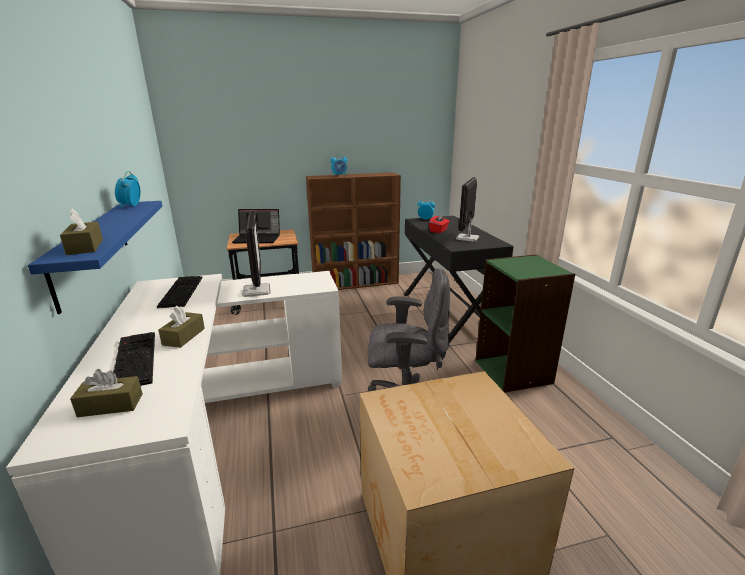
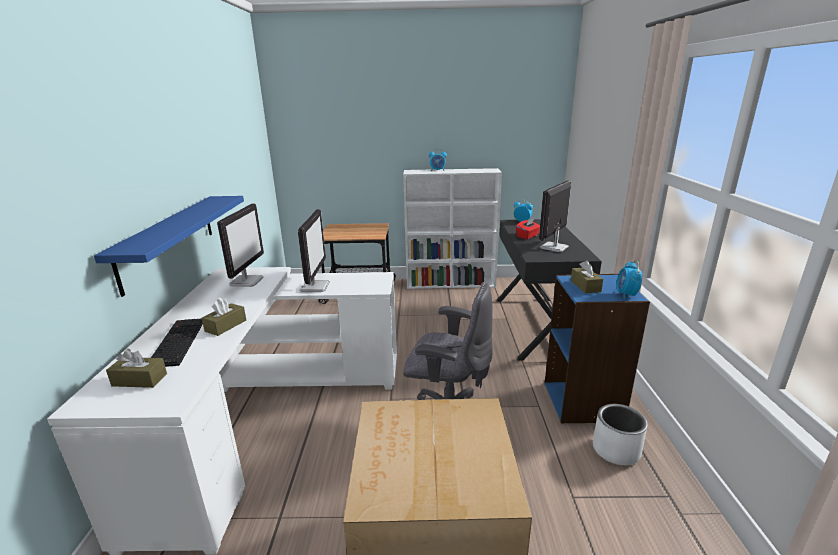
camera: 15 degrees right, 0 degrees up
brown tissue box [60,209,103,255] -> brown tissue box moved to [571,261,603,293]
alarm clock [115,171,141,209] -> alarm clock moved to [616,261,643,299]
keyboard [157,276,203,308] -> monitor [217,203,264,287]
laptop [232,209,280,243] -> none
brown bookcase [306,172,401,290] -> white bookcase [403,168,502,289]
green bookcase [475,255,575,393] -> blue bookcase [544,274,650,423]
none -> white planter [593,404,648,465]

